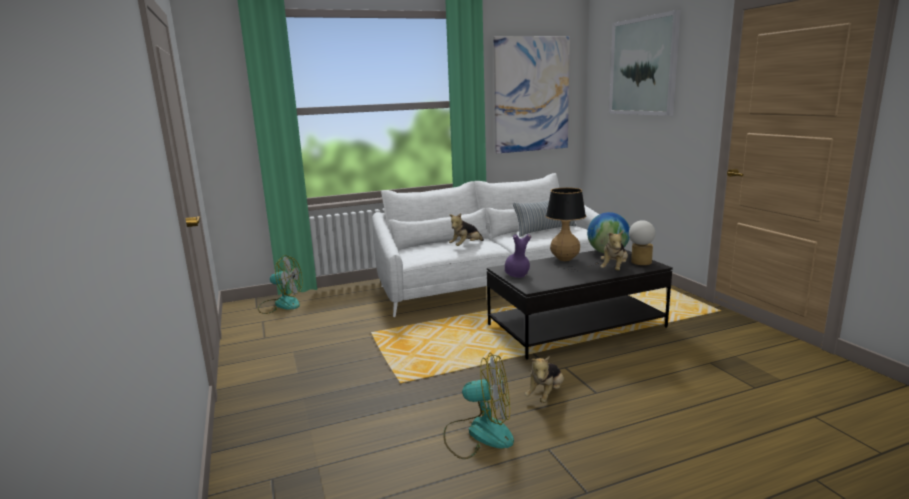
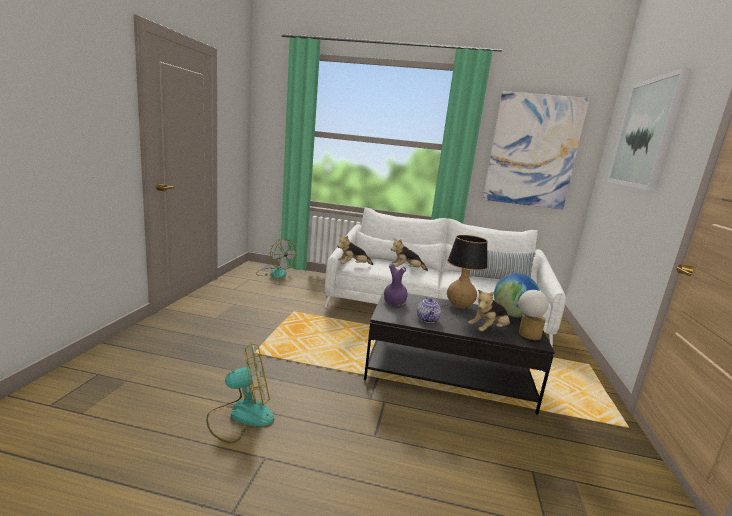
camera: 30 degrees right, 0 degrees up
fan [443,353,514,459] -> fan turned 60 degrees counterclockwise [206,342,274,444]
plush toy [525,356,564,403] -> plush toy moved to [337,235,373,265]
none -> teapot [417,296,441,323]

